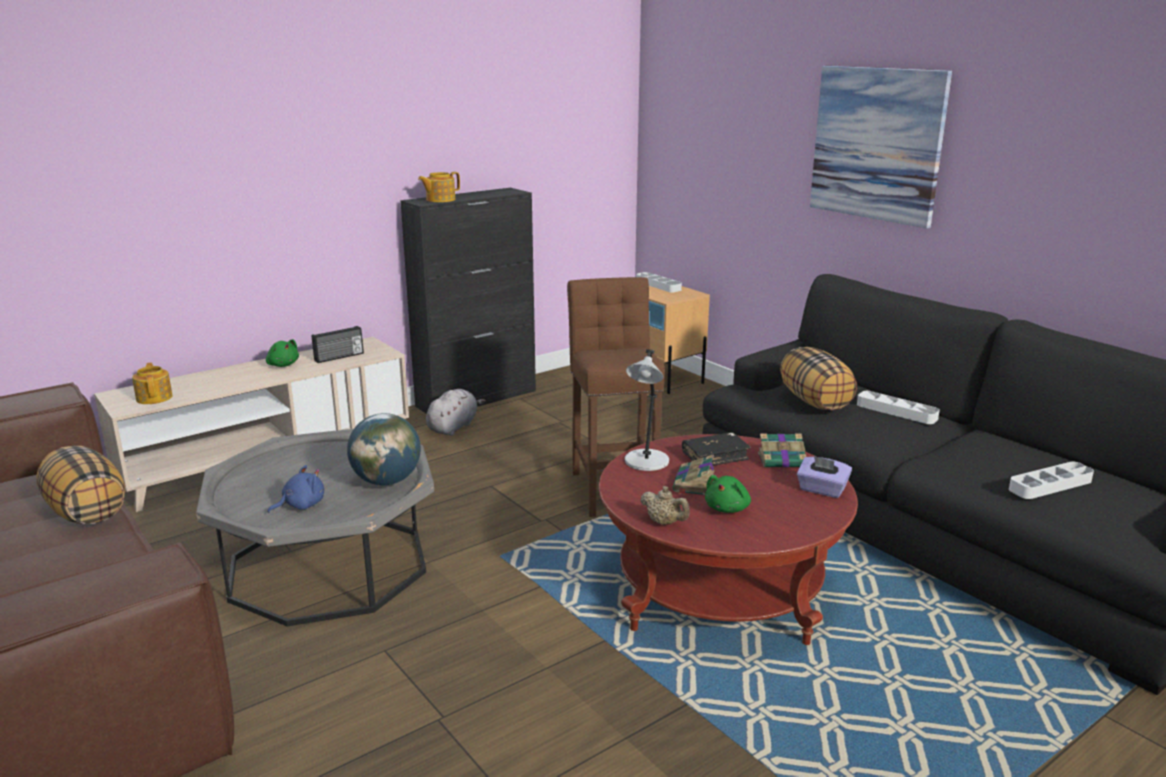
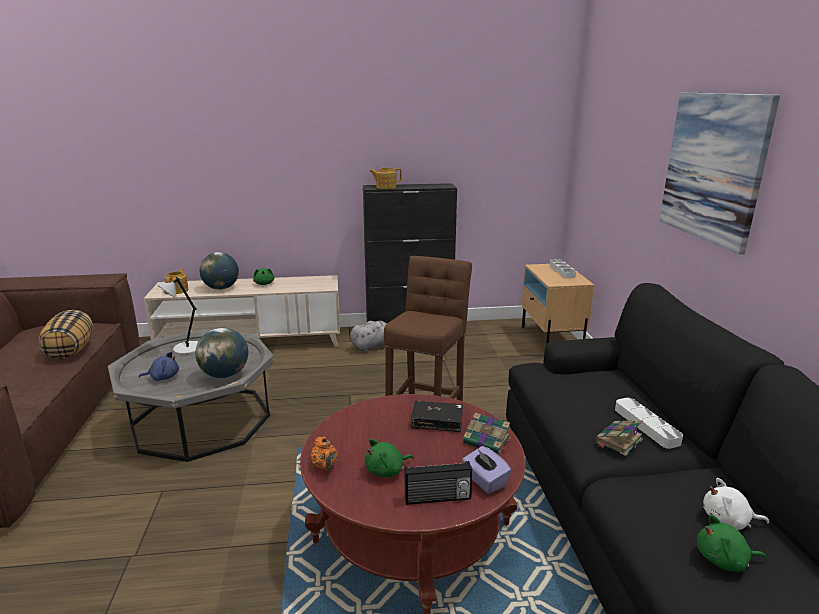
camera: 30 degrees right, 0 degrees up
radio [312,326,364,363] -> radio moved to [405,461,473,505]
grey table lamp [625,349,669,471] -> grey table lamp moved to [156,277,199,355]
beige teapot [640,486,690,525] -> orange teapot [311,437,338,471]
book [672,455,716,496] -> book moved to [595,420,643,456]
pillow [780,347,857,410] -> none
white tray [1009,462,1094,499] -> green plush toy [697,514,766,572]
none -> globe [199,252,239,290]
none -> white plush toy [703,478,769,530]

